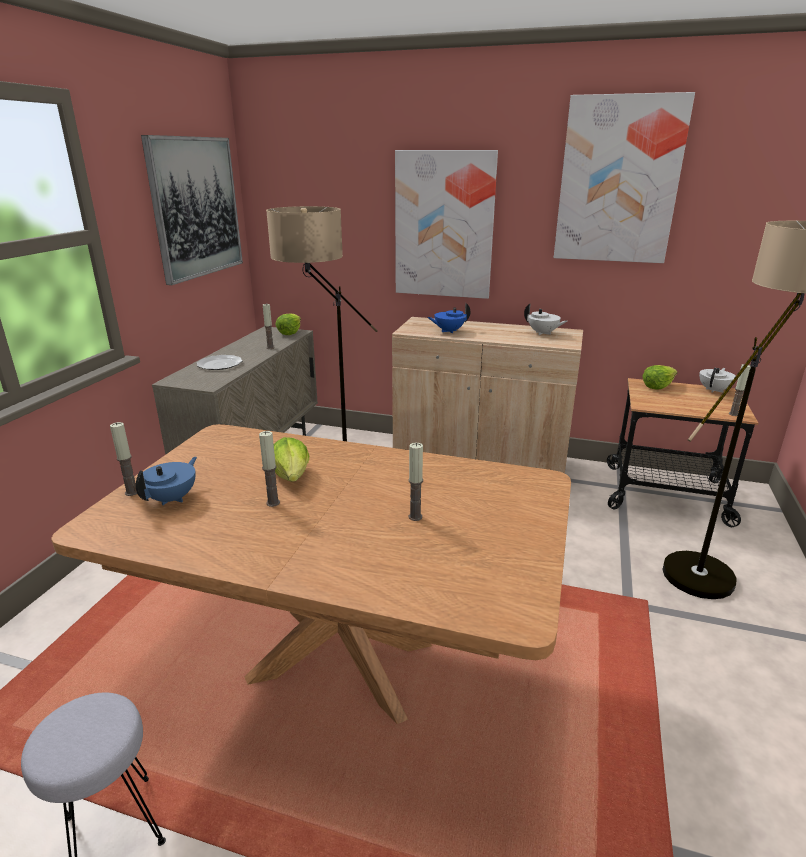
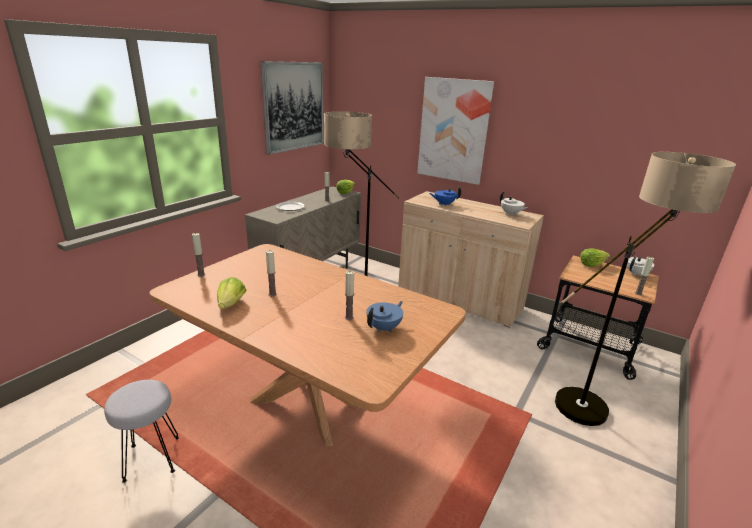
camera: 15 degrees right, 0 degrees up
blue teapot [136,457,197,505] -> blue teapot moved to [366,301,403,332]
lettuce [274,437,309,482] -> lettuce moved to [217,277,246,309]
picture [554,92,695,263] -> none

